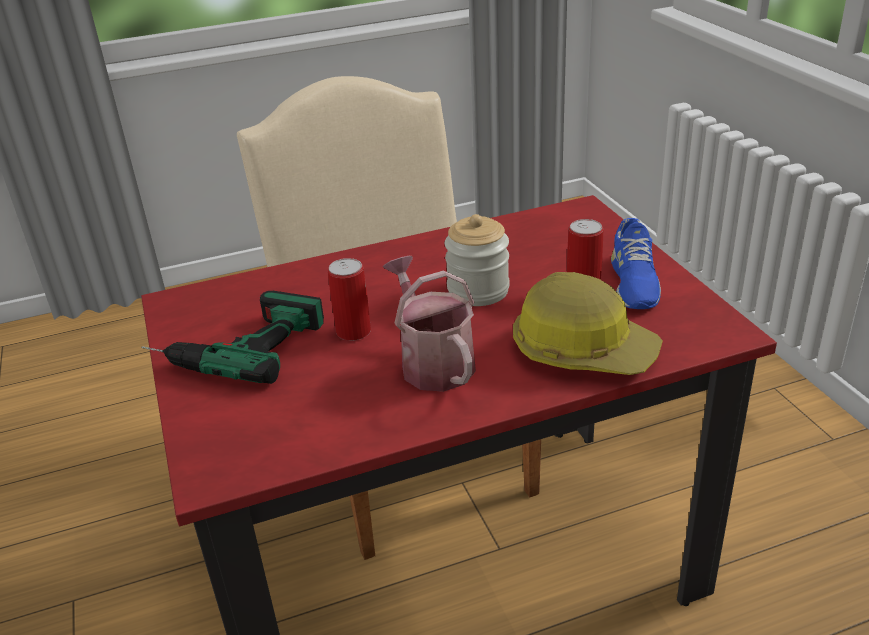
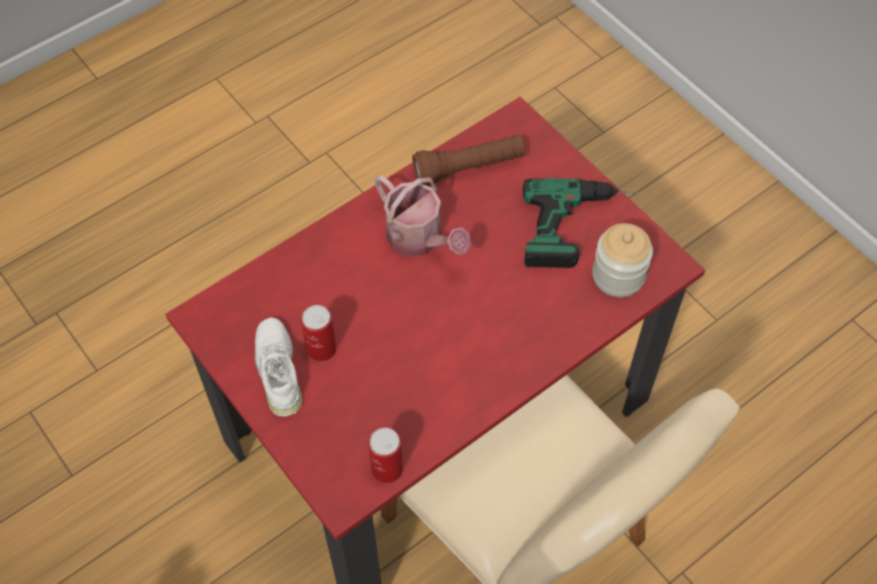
camera: 160 degrees right, 25 degrees up
can [328,258,371,341] -> can moved to [368,428,403,484]
jar [445,214,509,306] -> jar moved to [592,223,653,297]
hard hat [513,272,663,375] -> none
blue shoe [611,218,661,309] -> white shoe [255,317,302,416]
none -> brown flashlight [412,135,525,186]

